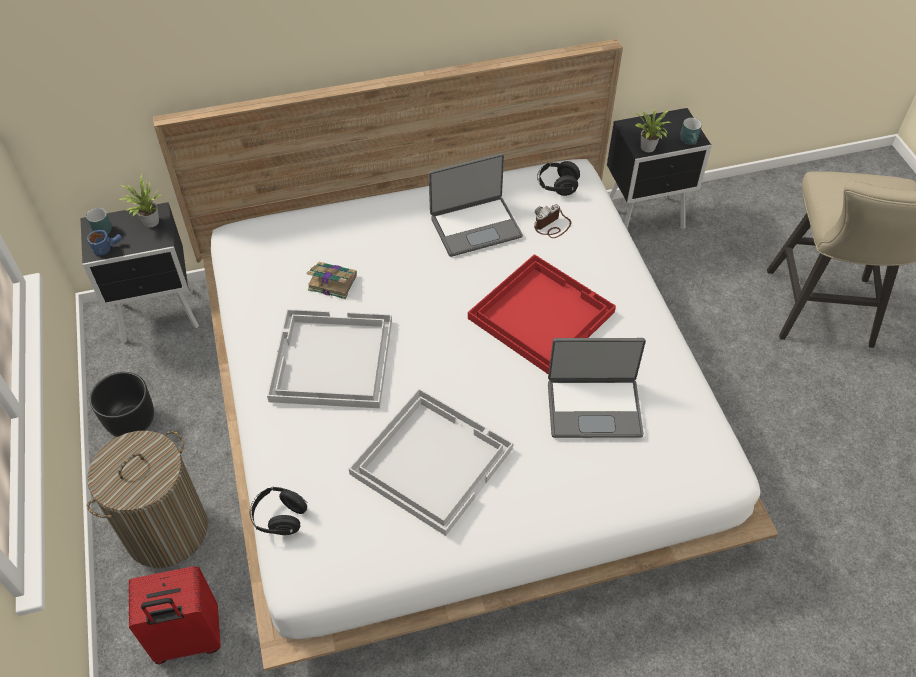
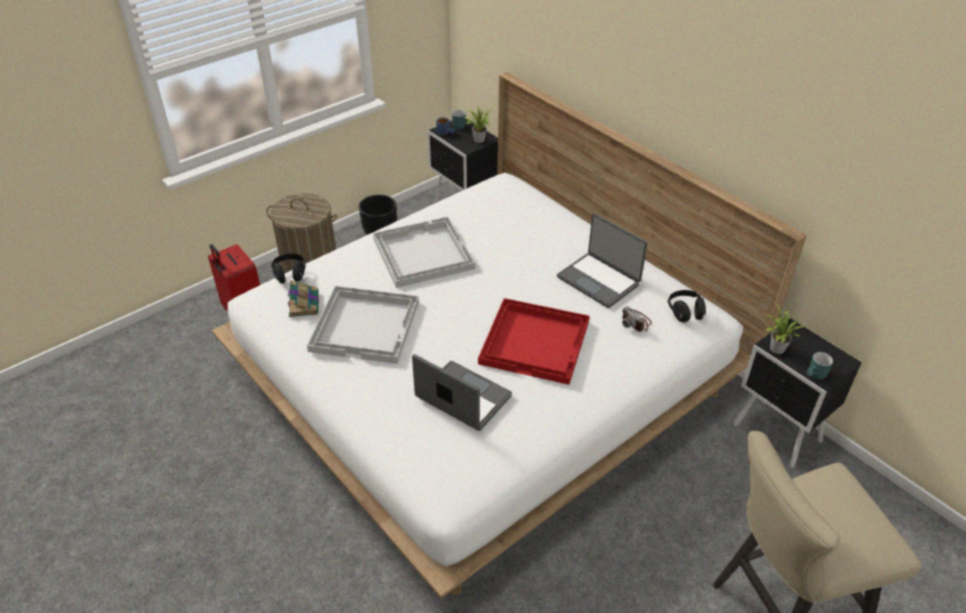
camera: 65 degrees right, 10 degrees down
book [306,262,357,299] -> book moved to [288,280,319,317]
camera [534,204,571,238] -> camera turned 150 degrees counterclockwise [622,306,652,332]
laptop [548,338,646,438] -> laptop turned 150 degrees clockwise [412,354,512,431]

